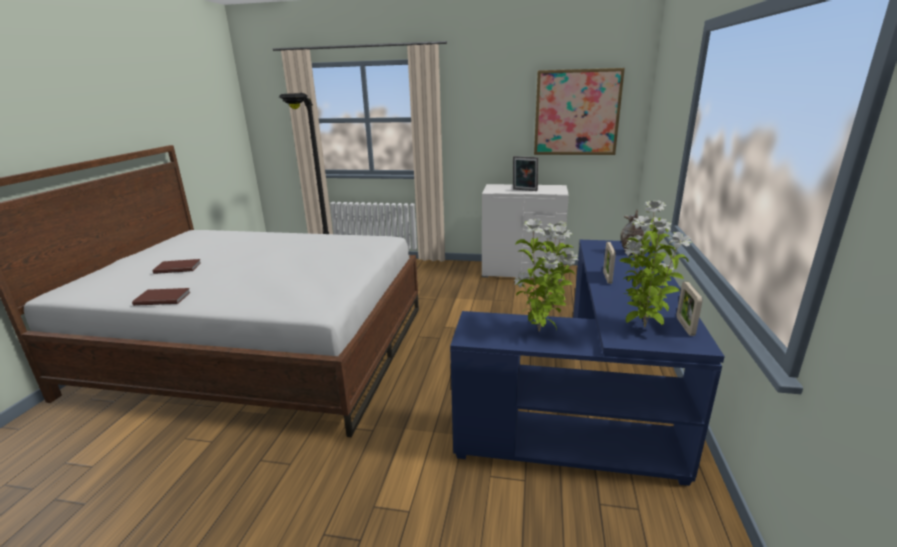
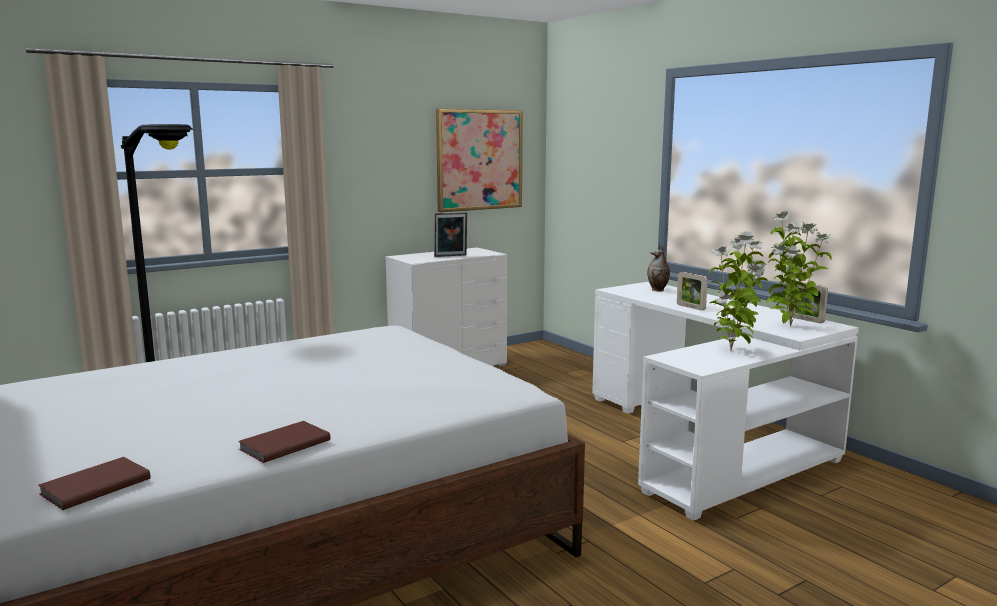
camera: 45 degrees left, 10 degrees down
brown book [153,259,201,274] -> brown book moved to [38,457,151,510]
blue desk [450,240,725,486] -> white desk [592,282,859,521]

